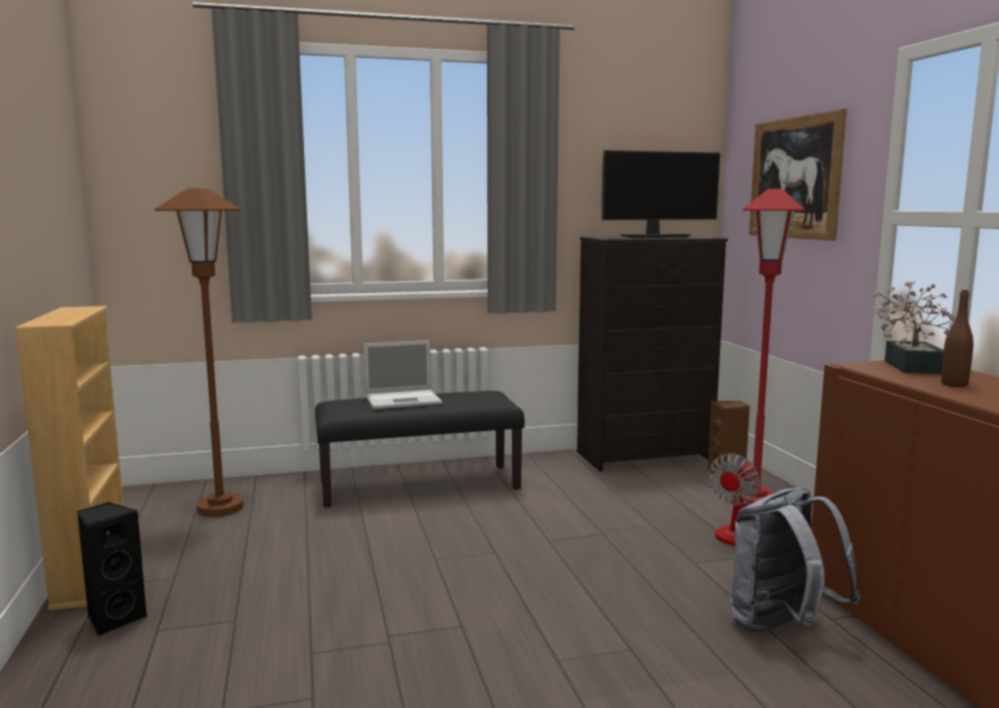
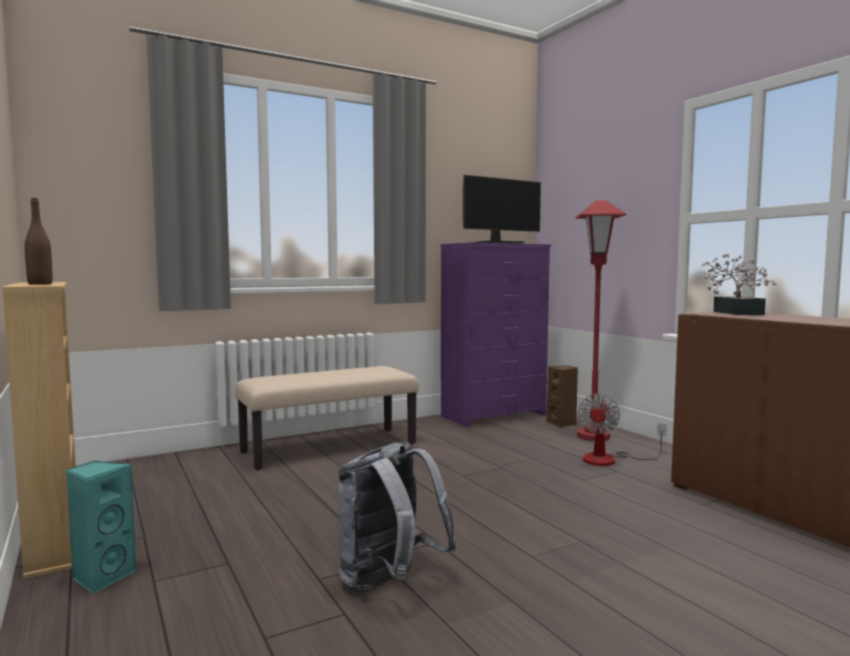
camera: 15 degrees left, 5 degrees down
black speaker [77,502,148,636] -> turquoise speaker [66,460,136,594]
brown floor lamp [155,188,243,517] -> none
black bench [315,391,525,508] -> beige bench [235,366,419,470]
laptop [363,340,442,409] -> none
black dresser [577,236,728,472] -> purple dresser [441,242,551,428]
grey backpack [730,487,860,632] -> grey backpack moved to [338,442,457,593]
picture [749,109,847,241] -> none
brown bottle [941,290,973,387] -> brown bottle moved to [24,198,52,285]

